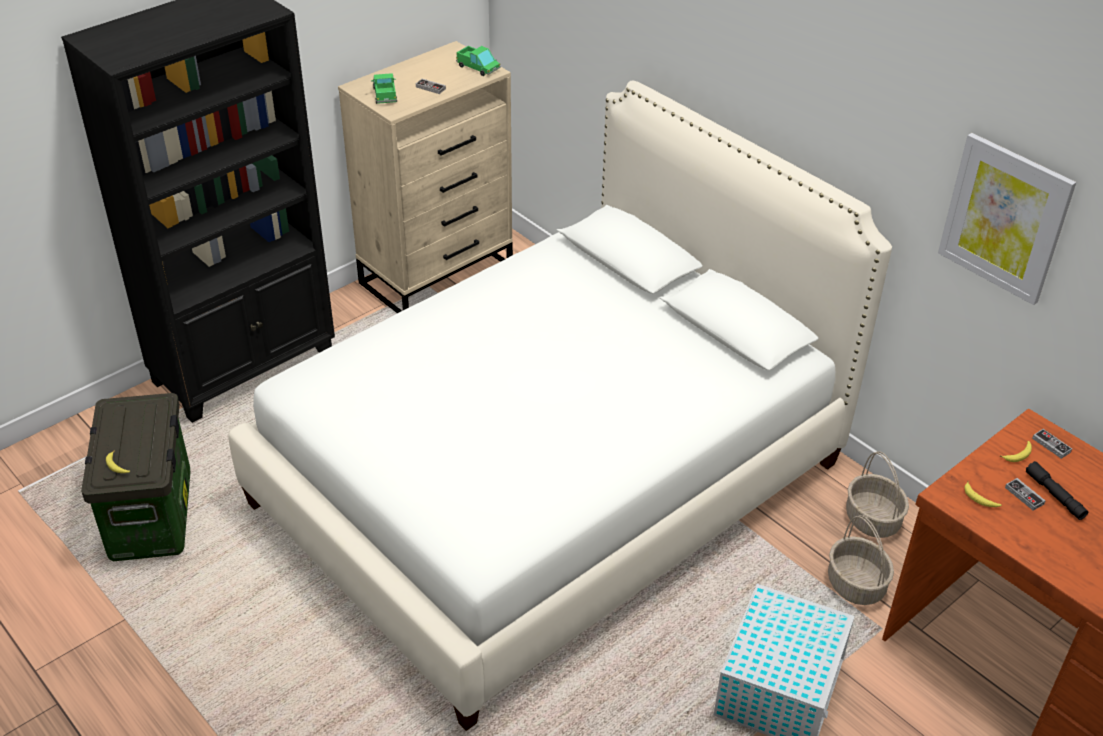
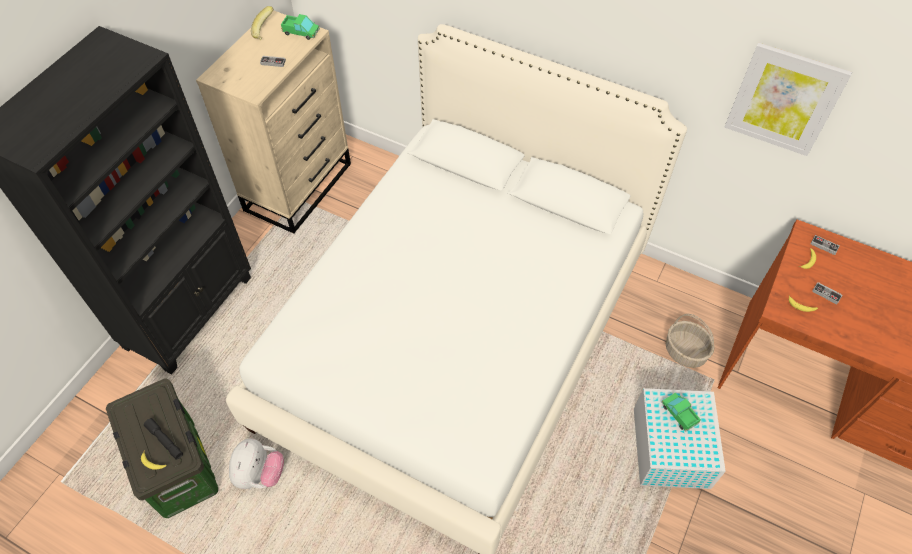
camera: 20 degrees left, 15 degrees up
toy truck [371,73,397,104] -> toy truck moved to [661,393,701,432]
basket [846,451,909,538] -> none
black flashlight [1026,461,1088,520] -> black flashlight moved to [144,418,183,460]
none -> plush toy [229,438,284,489]
none -> banana [251,6,274,40]

